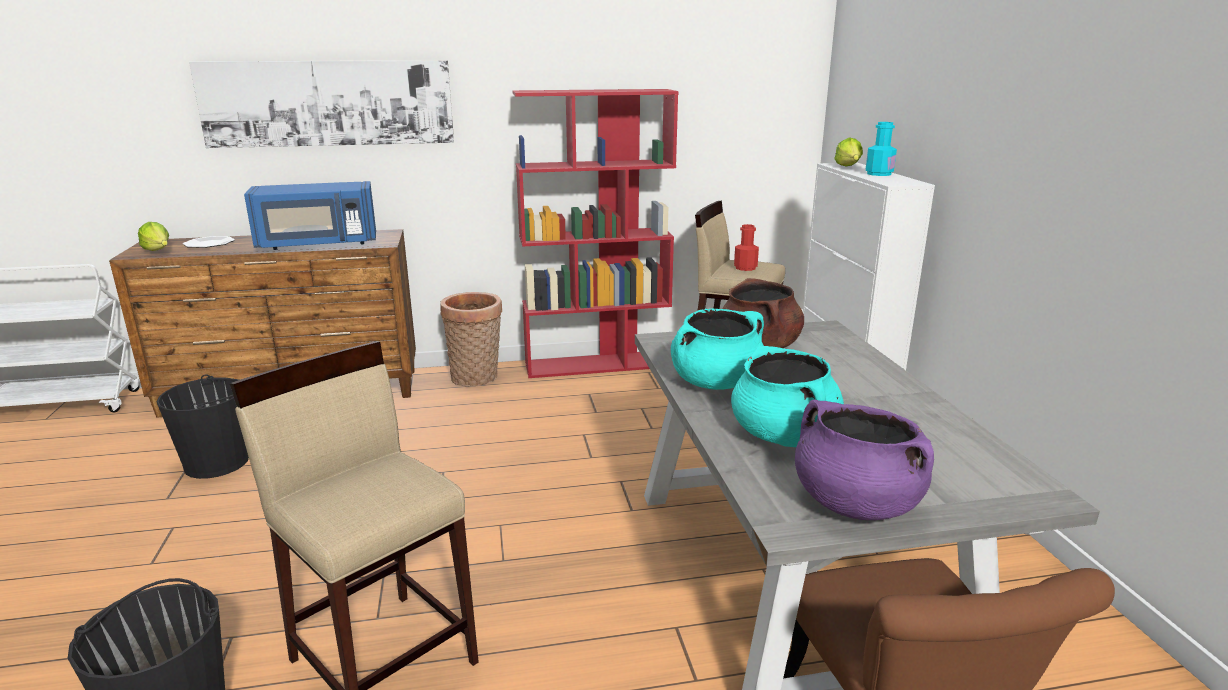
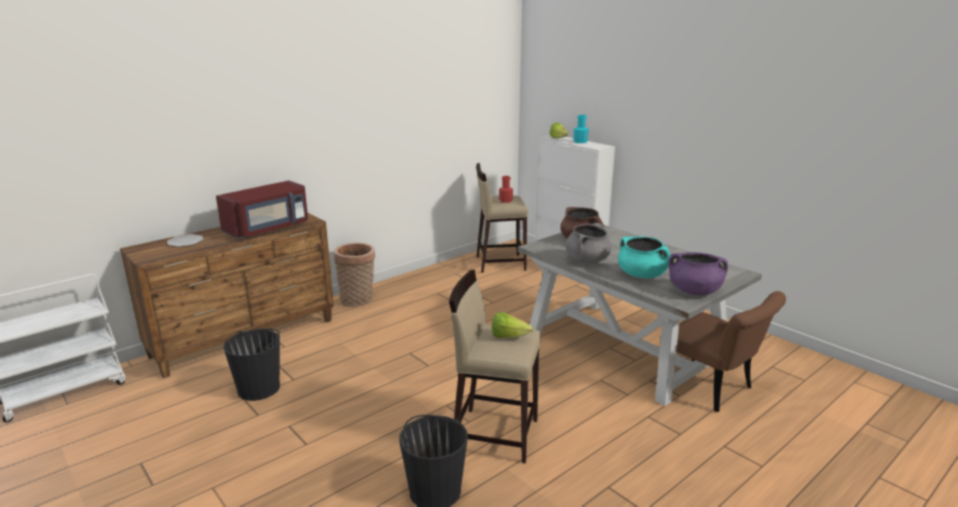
camera: 30 degrees left, 0 degrees up
lettuce [138,222,169,251] -> lettuce moved to [492,312,533,338]
picture [189,61,454,148] -> none
blue microwave [244,181,376,250] -> red microwave [216,180,308,238]
red bookcase [512,89,678,378] -> none
turquoise cooking pot [671,308,764,390] -> grey cooking pot [565,223,612,264]

